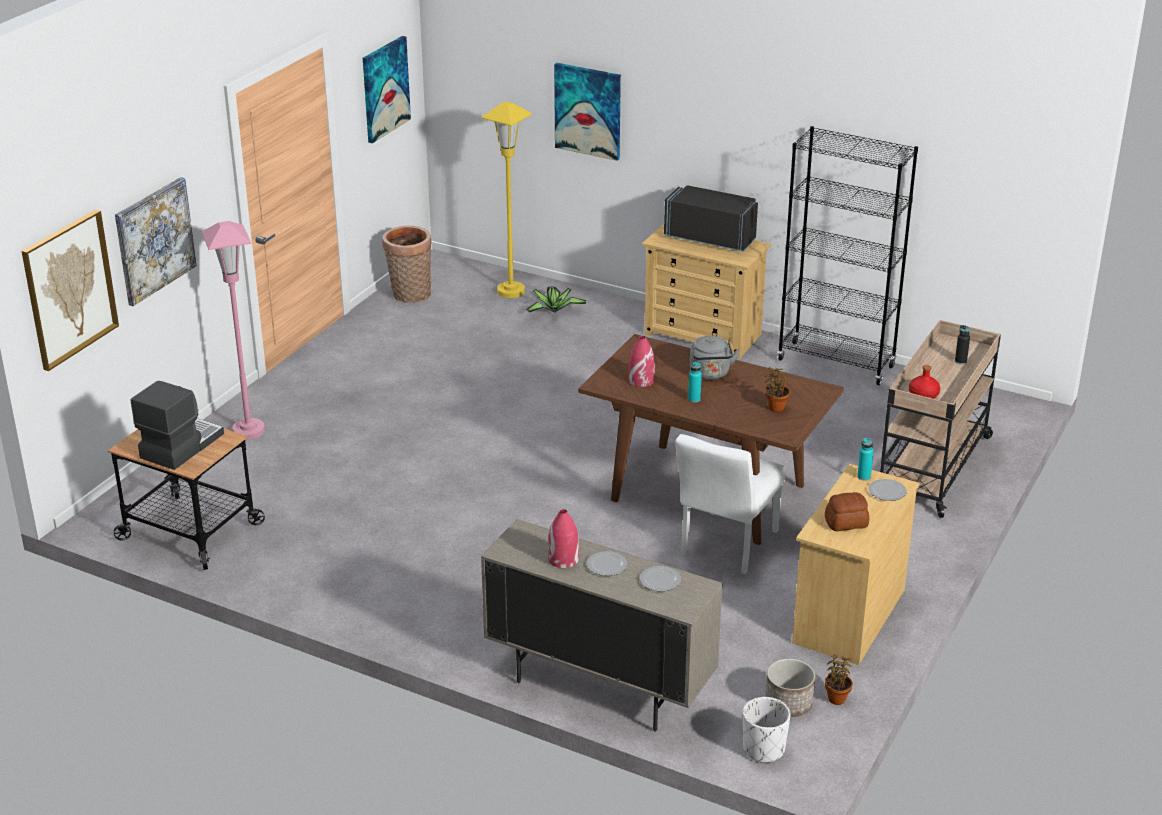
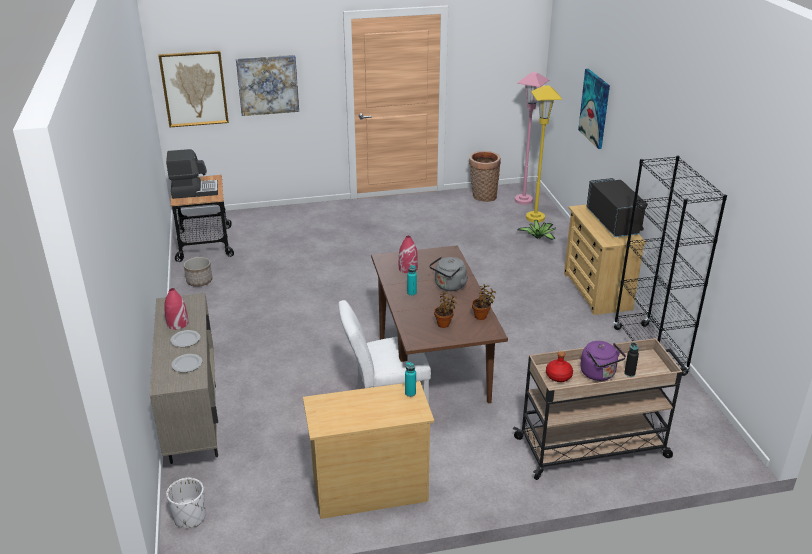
camera: 50 degrees right, 0 degrees up
pink floor lamp [201,221,265,439] -> pink floor lamp moved to [515,72,549,205]
picture [363,36,411,143] -> none
planter [765,659,815,717] -> planter moved to [184,257,212,287]
bread [825,492,869,531] -> none
potted plant [825,654,853,705] -> potted plant moved to [472,284,496,320]
plate [868,479,907,501] -> none
none -> purple kettle [580,341,626,381]

